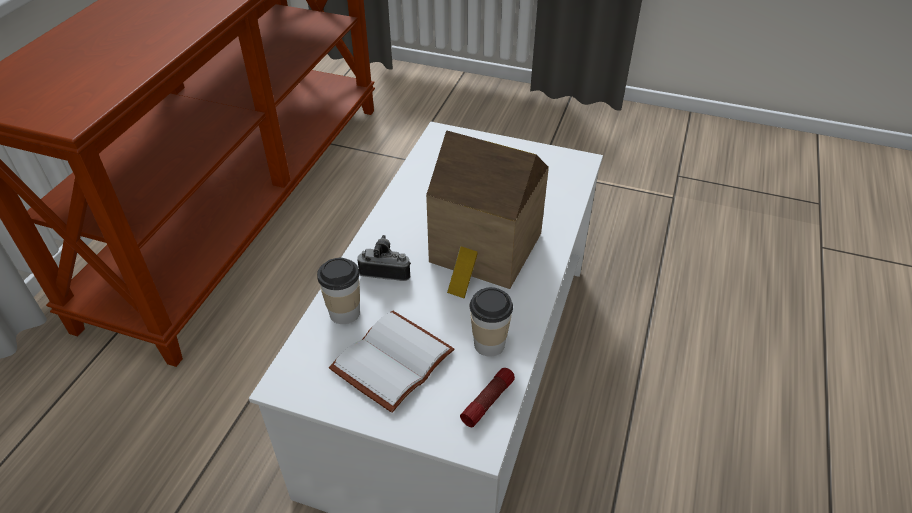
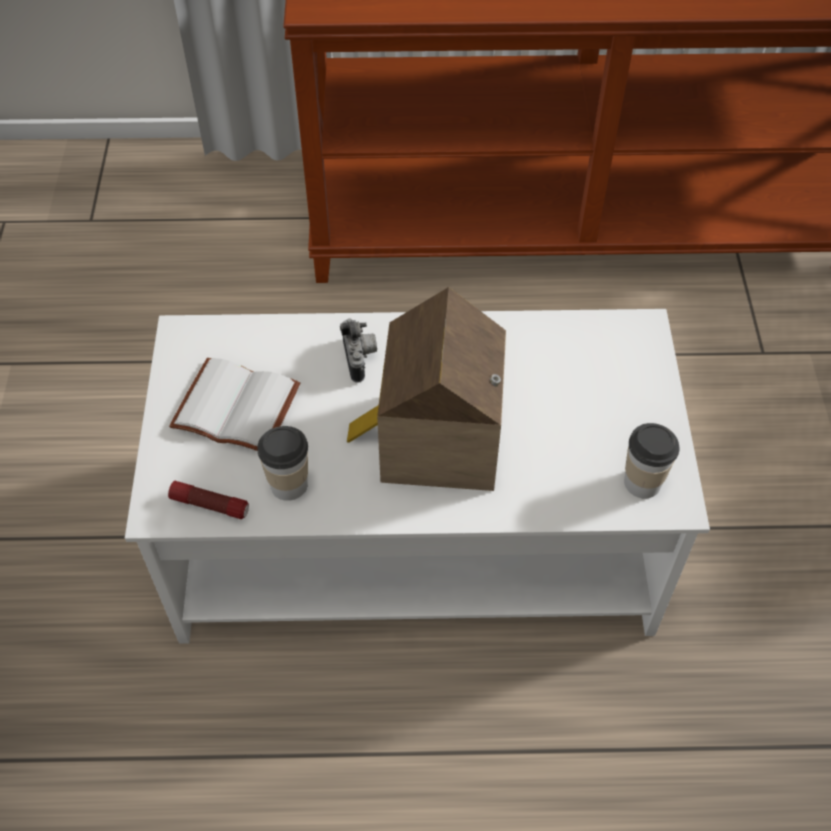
camera: 70 degrees right, 10 degrees up
cup [317,258,360,324] -> cup moved to [624,423,680,499]

